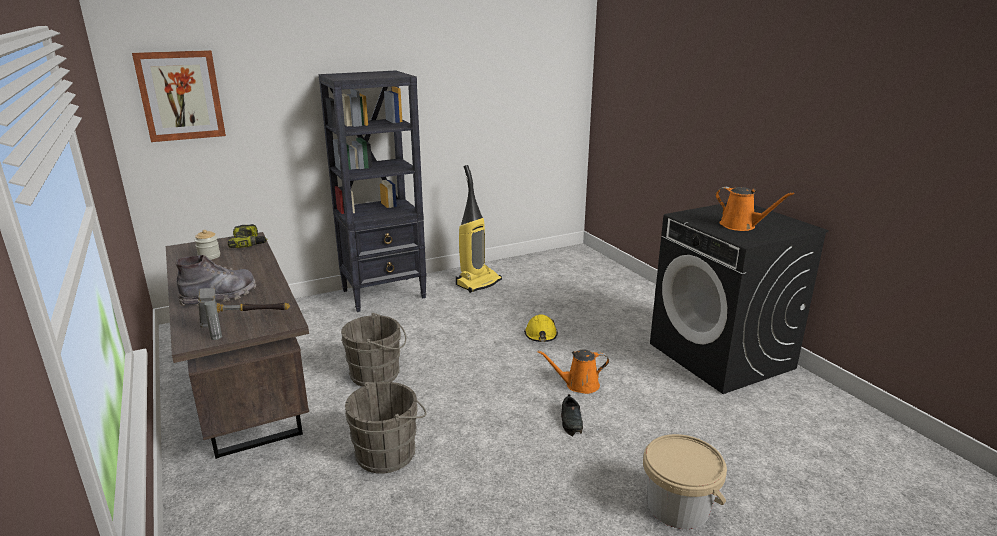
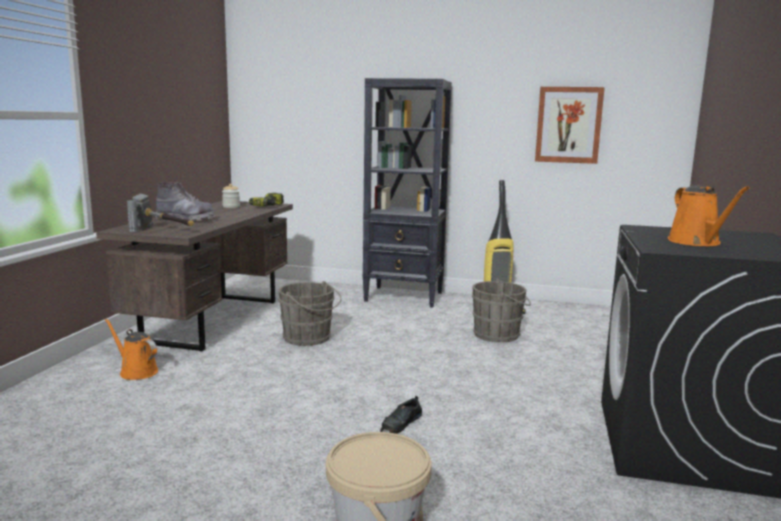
camera: 40 degrees right, 10 degrees down
picture [132,50,226,142] -> picture moved to [535,87,605,164]
grey bucket [345,382,426,474] -> grey bucket moved to [472,279,531,343]
yellow hard hat [525,314,558,342] -> none
orange watering can [538,349,609,394] -> orange watering can moved to [105,319,158,380]

